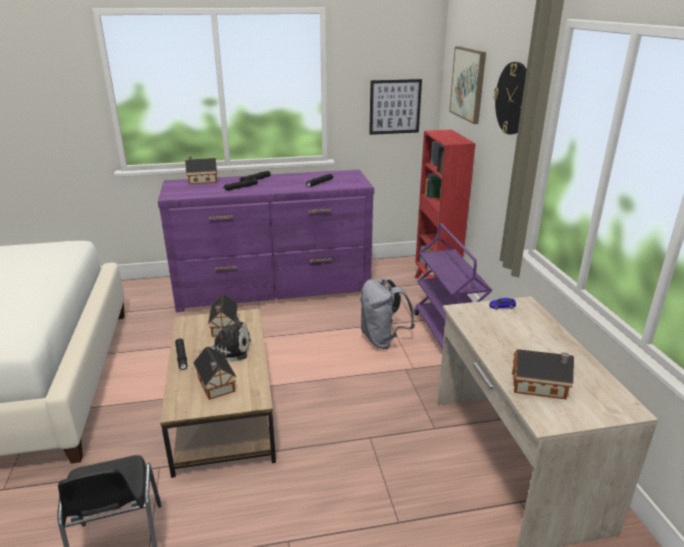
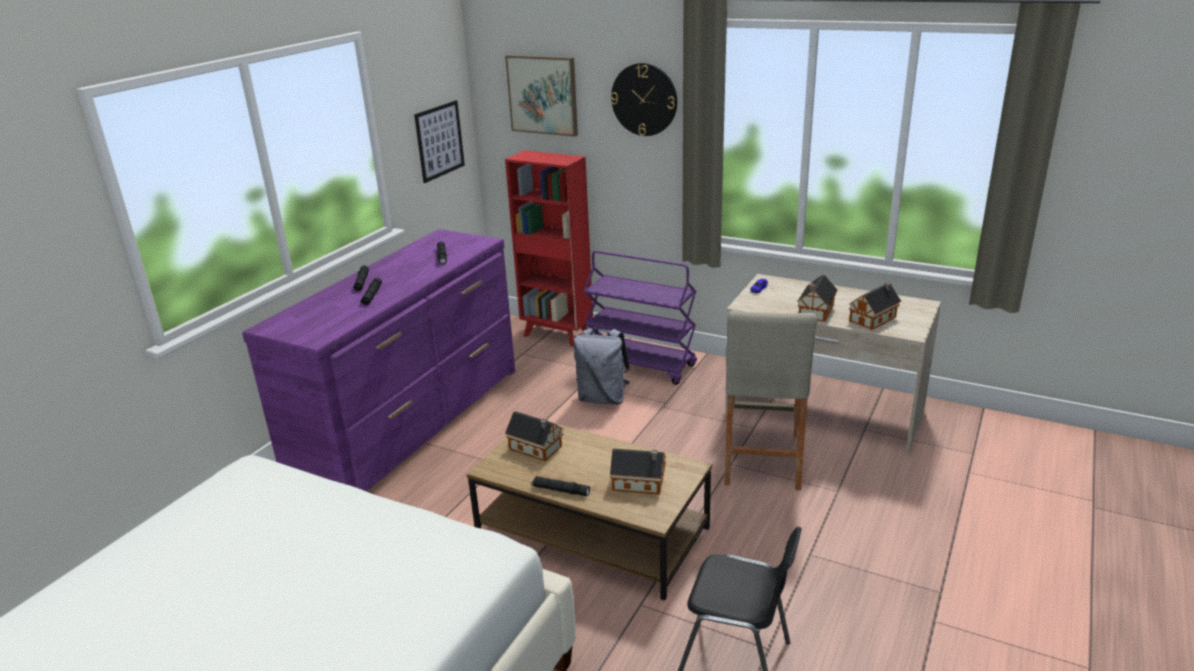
camera: 50 degrees left, 0 degrees up
toy house [185,156,217,184] -> toy house moved to [797,275,837,322]
plush toy [199,316,251,362] -> none
none -> beige stool [724,310,818,490]

